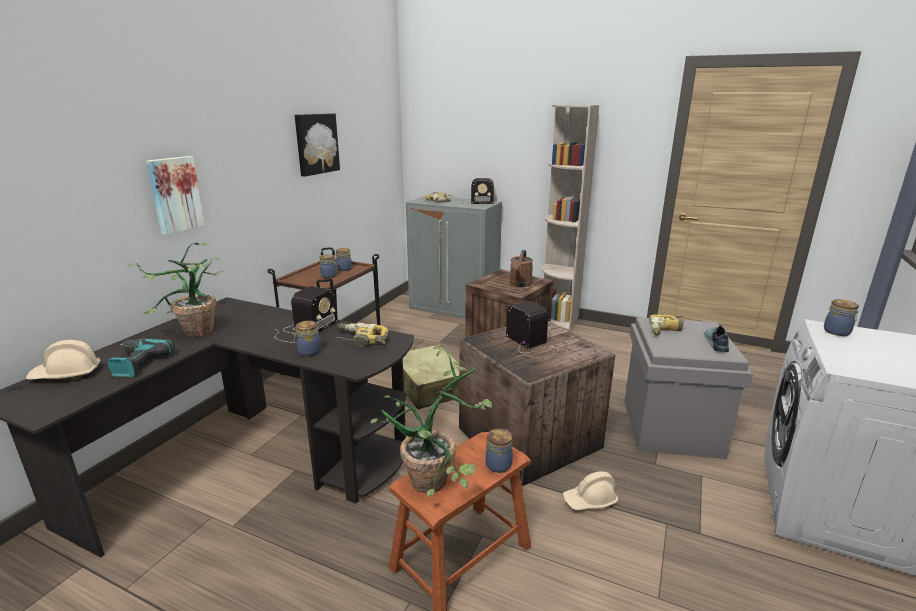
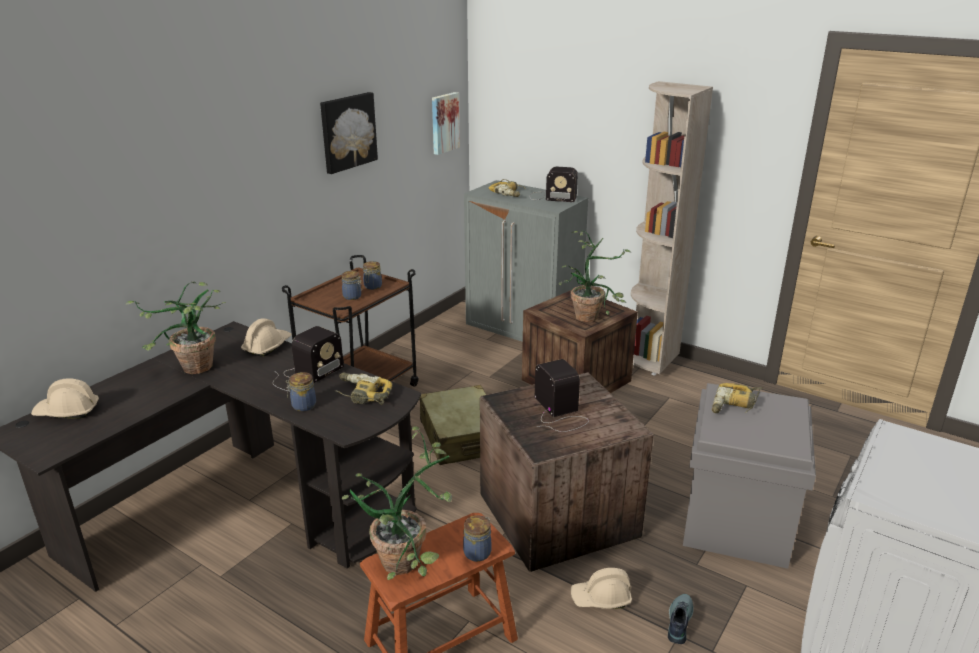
camera: 10 degrees right, 5 degrees up
power drill [108,338,175,378] -> none
picture [146,156,205,235] -> picture moved to [432,92,460,155]
brown watering can [510,250,533,287] -> potted plant [559,231,631,322]
shoe [703,325,729,352] -> shoe moved to [668,594,694,644]
jar [824,299,860,336] -> none
none -> beige hard hat [241,318,292,357]

